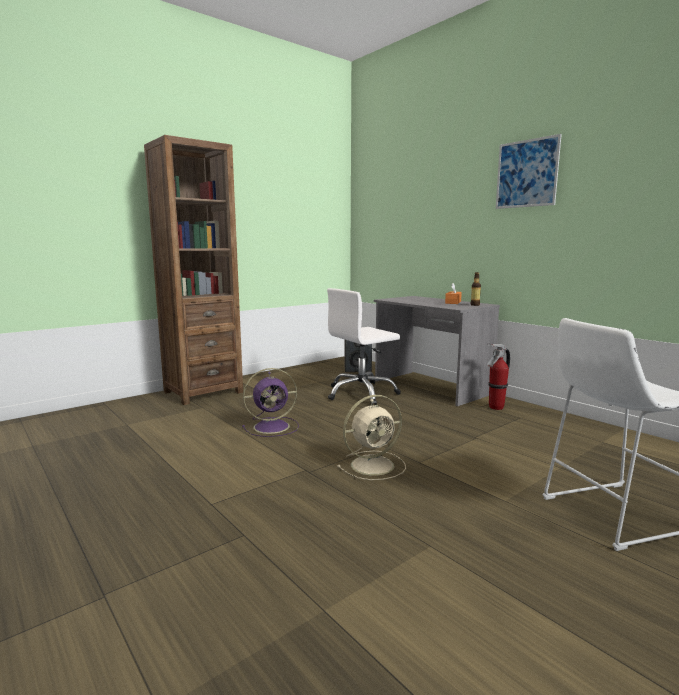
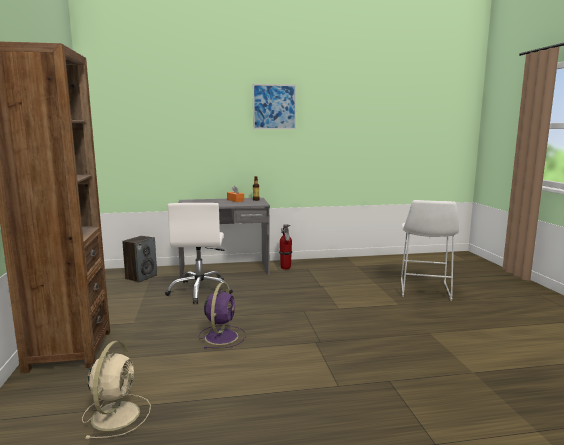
camera: 60 degrees left, 0 degrees up
beige fan [337,395,406,480] -> beige fan moved to [82,341,151,439]

